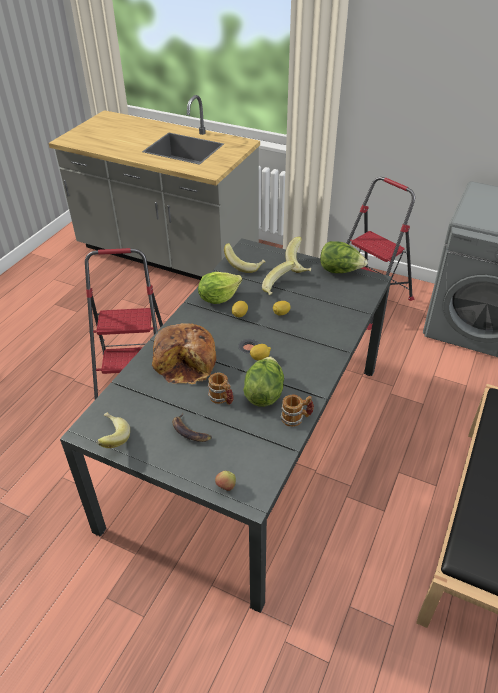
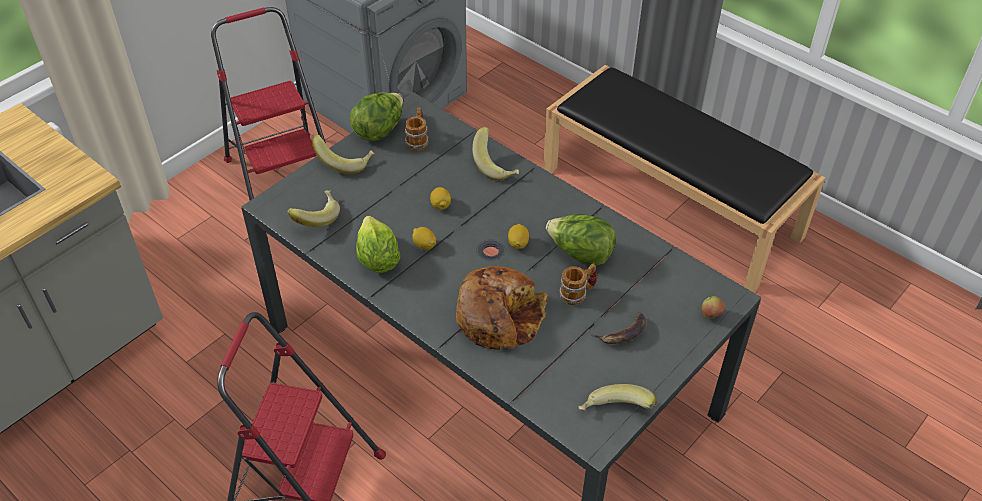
camera: 75 degrees left, 5 degrees up
banana [262,261,295,295] -> banana moved to [472,127,519,181]
mug [281,394,314,427] -> mug moved to [405,107,429,151]

